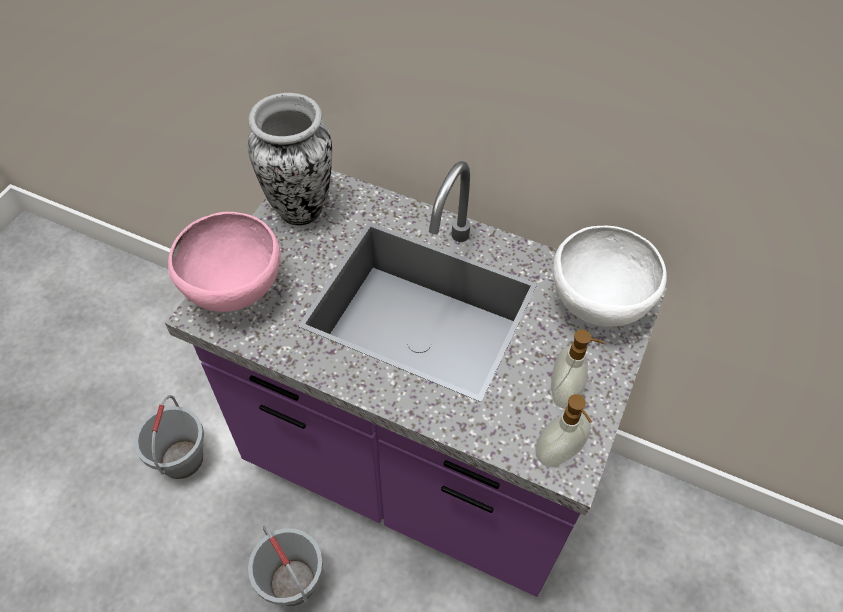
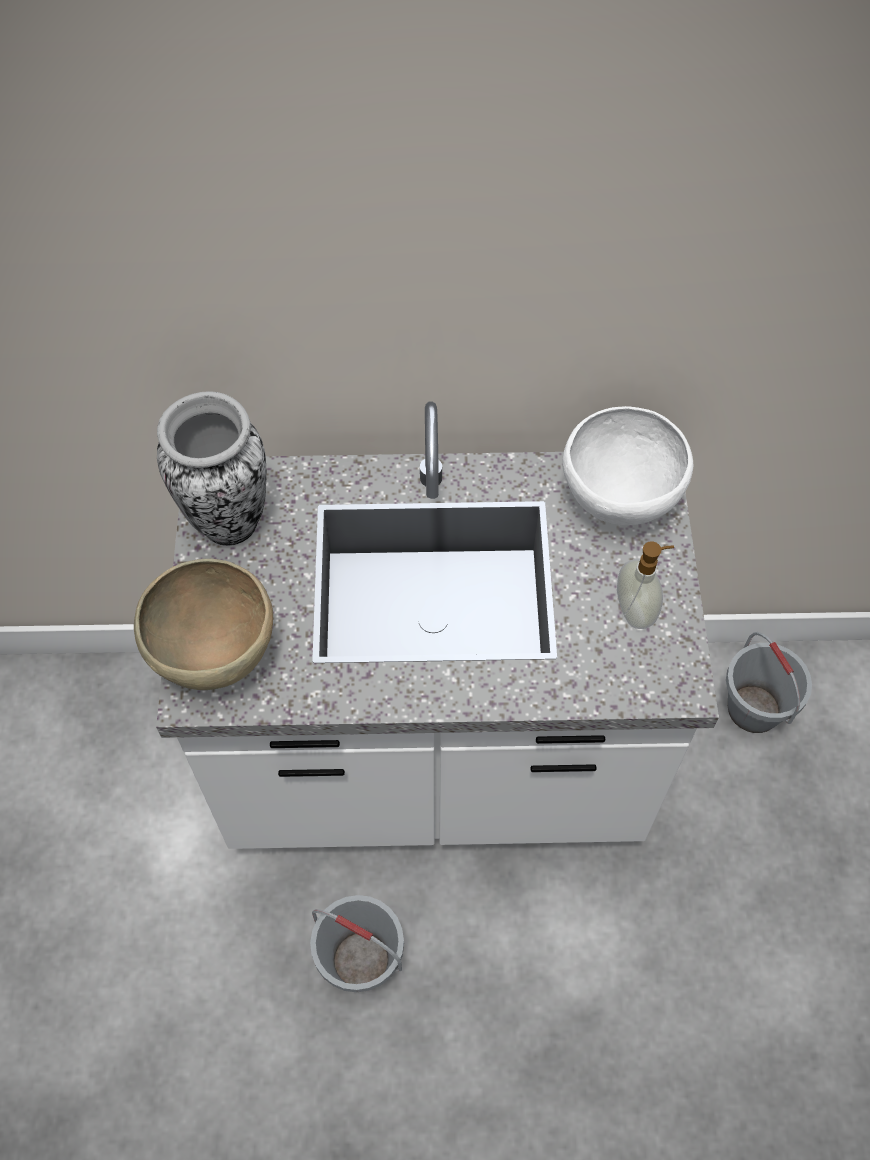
camera: 25 degrees left, 5 degrees up
grey bucket [134,395,204,479] -> grey bucket moved to [726,632,812,733]
purple counter [165,161,667,597] -> white counter [156,402,719,849]
pink bowl [168,212,280,312] -> brown bowl [134,559,273,690]
soap dispenser [535,394,592,467] -> none

